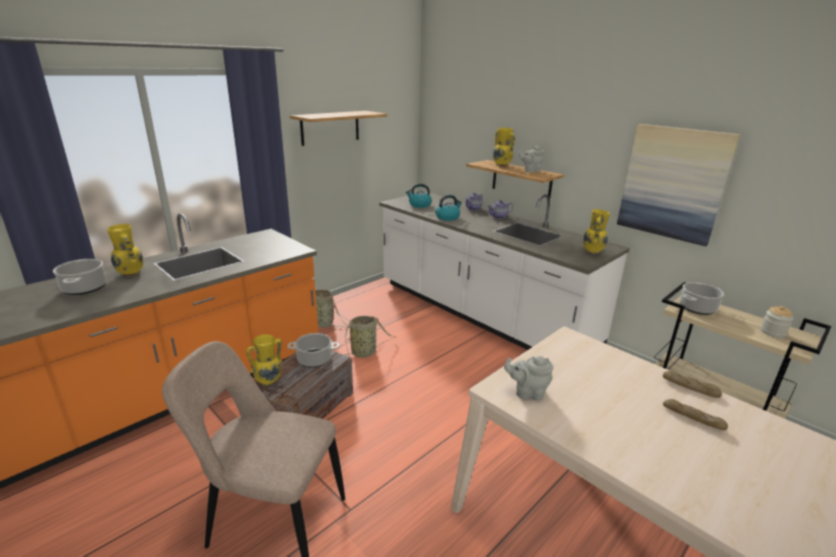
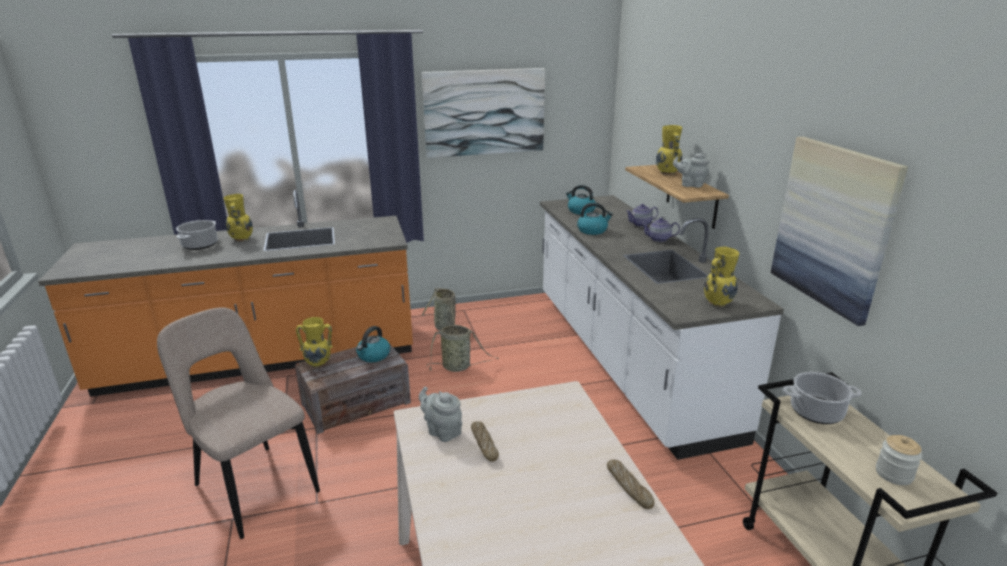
camera: 30 degrees right, 0 degrees up
cooking pot [287,333,339,368] -> kettle [356,326,390,362]
shelf [290,111,387,146] -> picture [422,68,545,158]
bread [663,399,728,430] -> bread moved to [471,421,499,462]

